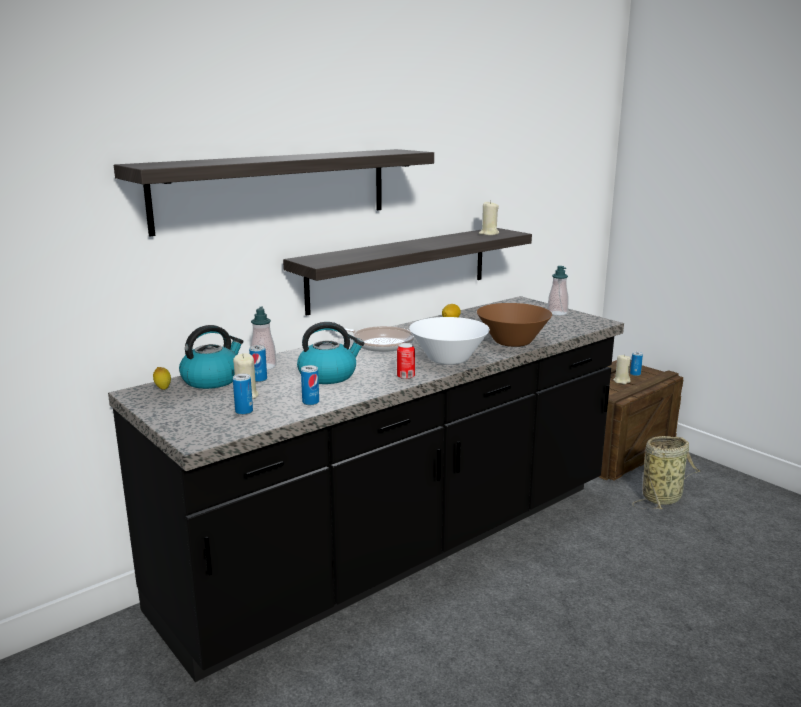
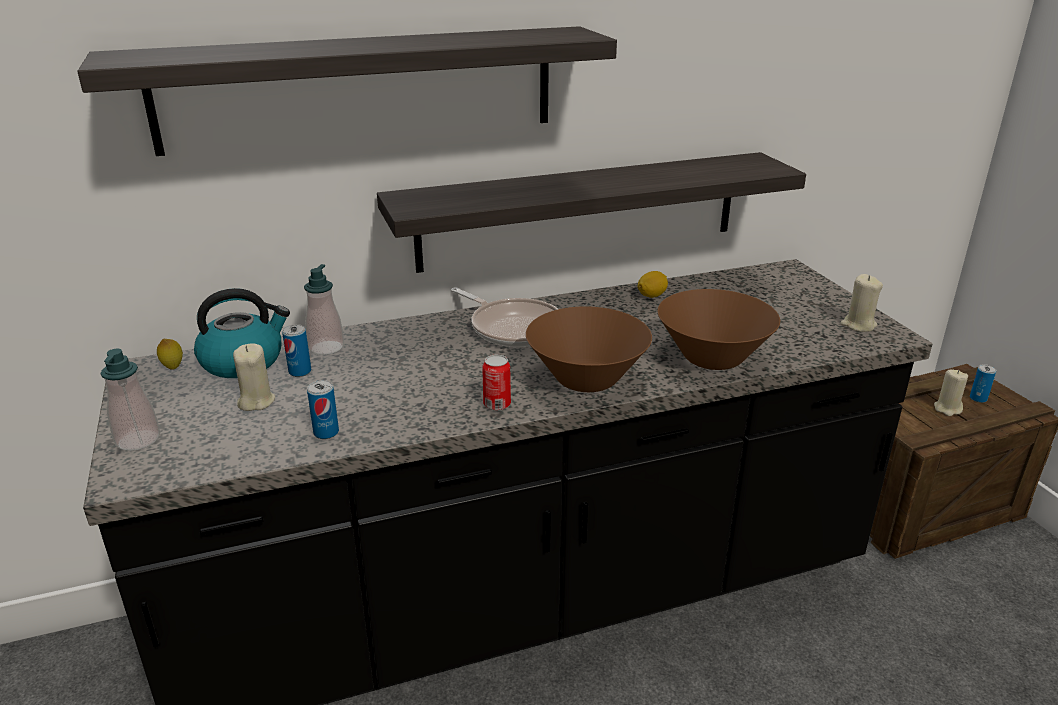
camera: 20 degrees right, 10 degrees up
can [233,374,253,415] -> none
kettle [297,322,365,384] -> none
white bowl [409,317,490,365] -> brown bowl [526,306,652,392]
beige candle [479,200,499,235] -> beige candle moved to [840,274,883,332]
soap dispenser [547,266,568,316] -> soap dispenser moved to [101,349,160,451]
basket [632,436,700,509] -> none

